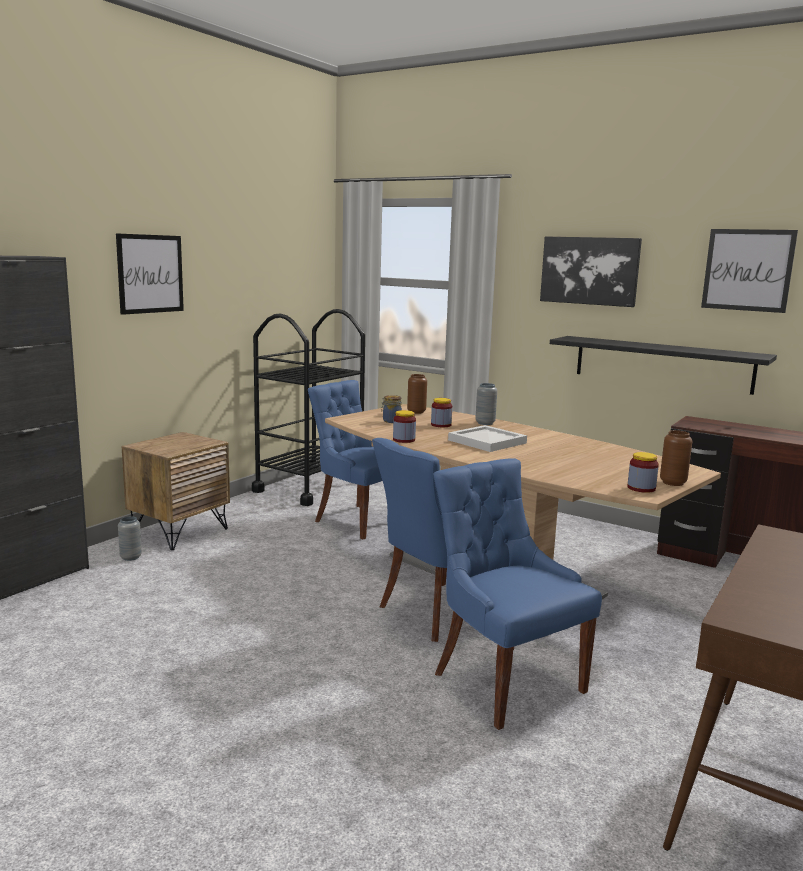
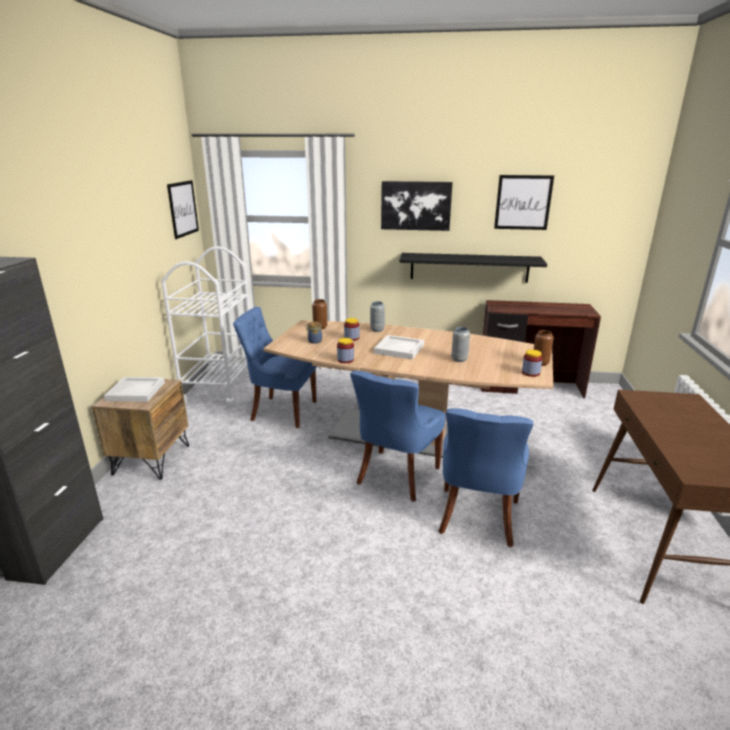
camera: 25 degrees left, 10 degrees up
picture [116,233,184,315] -> picture moved to [167,180,199,239]
grey vase [118,516,142,561] -> grey vase moved to [451,327,470,362]
black cart [252,309,365,506] -> white cart [161,246,250,408]
blue chair [433,458,602,730] -> blue chair turned 105 degrees counterclockwise [438,408,533,547]
none -> white tray [104,377,165,402]

